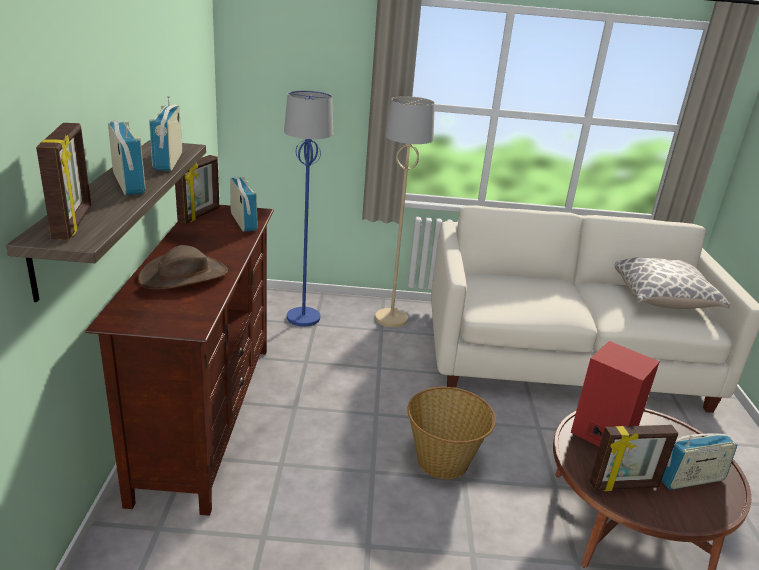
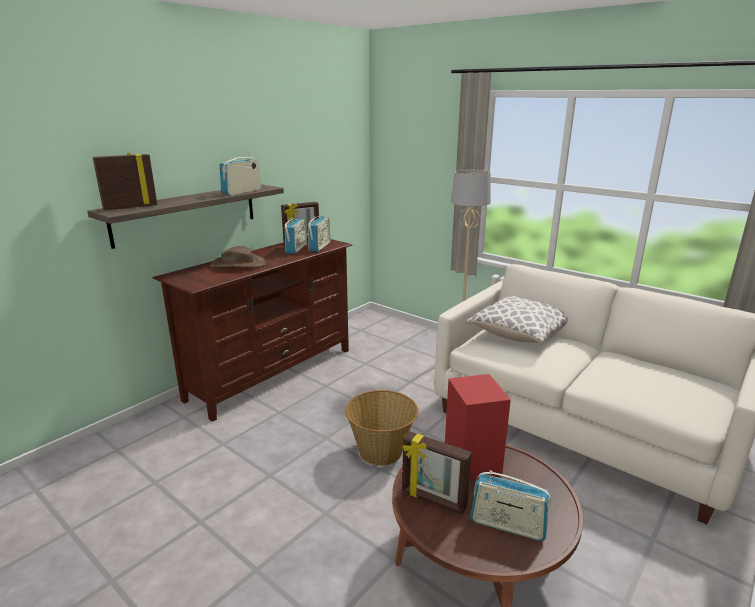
camera: 40 degrees right, 5 degrees down
picture frame [36,123,91,239] -> picture frame turned 150 degrees counterclockwise [93,153,157,210]
radio [108,121,146,195] -> radio moved to [285,218,307,254]
blue floor lamp [284,90,333,326] -> none
pillow [615,257,730,309] -> pillow moved to [466,296,568,344]

